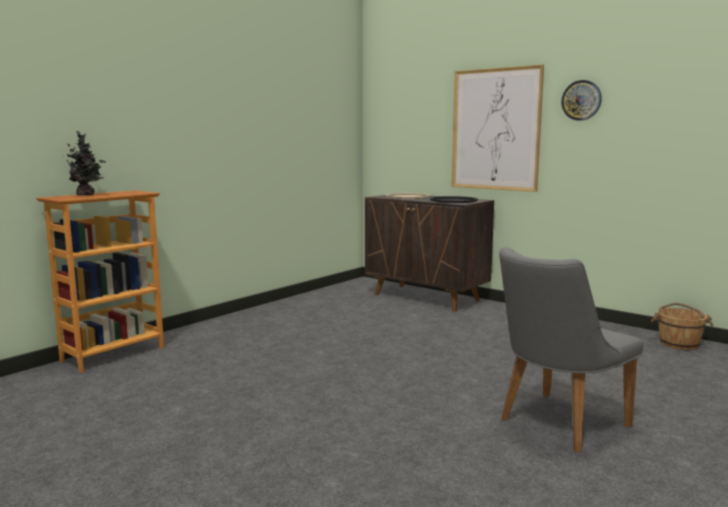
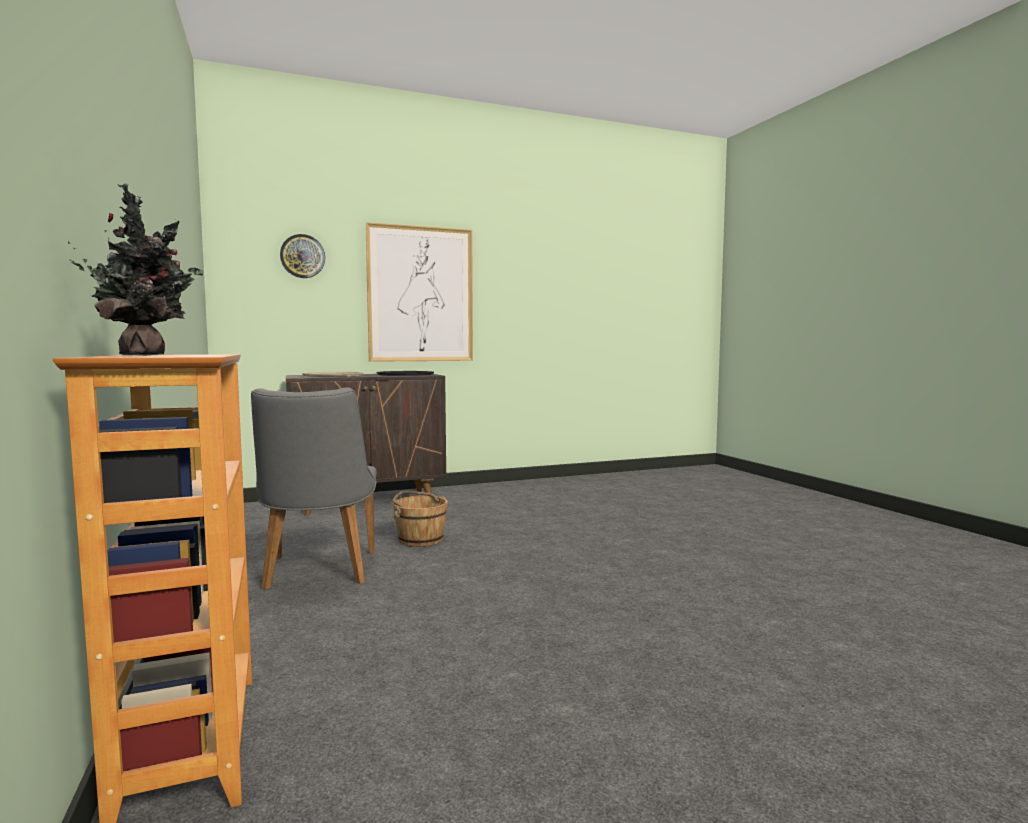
camera: 60 degrees left, 5 degrees down
grey chair [499,247,644,453] -> grey chair moved to [251,387,377,590]
wall clock [561,80,602,121] -> wall clock moved to [280,234,325,278]
brown bucket [651,303,713,350] -> brown bucket moved to [391,491,449,547]

